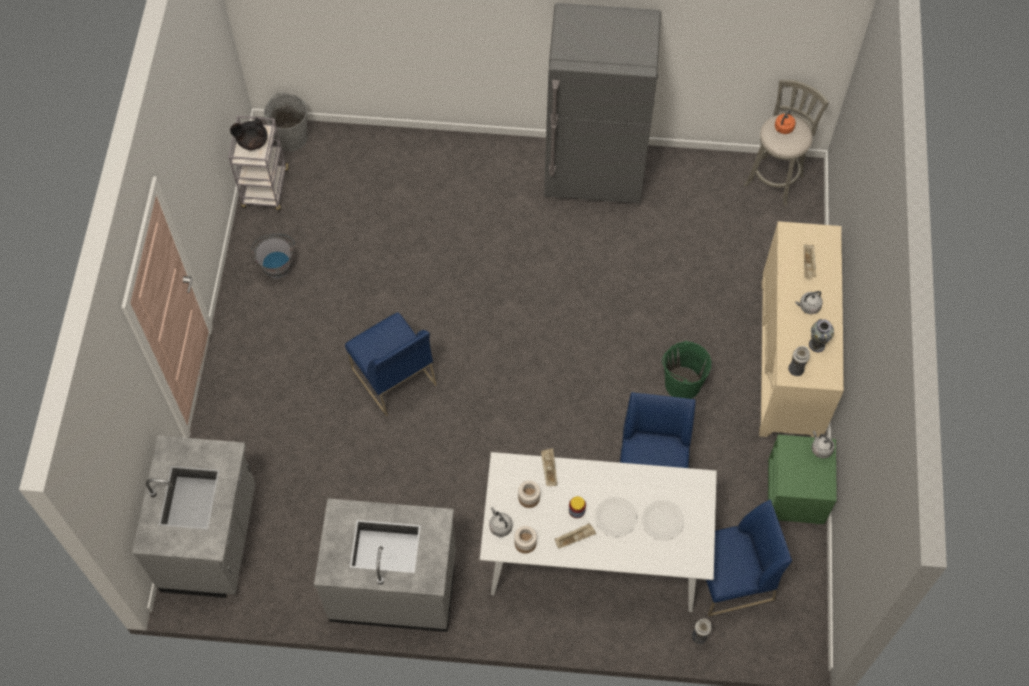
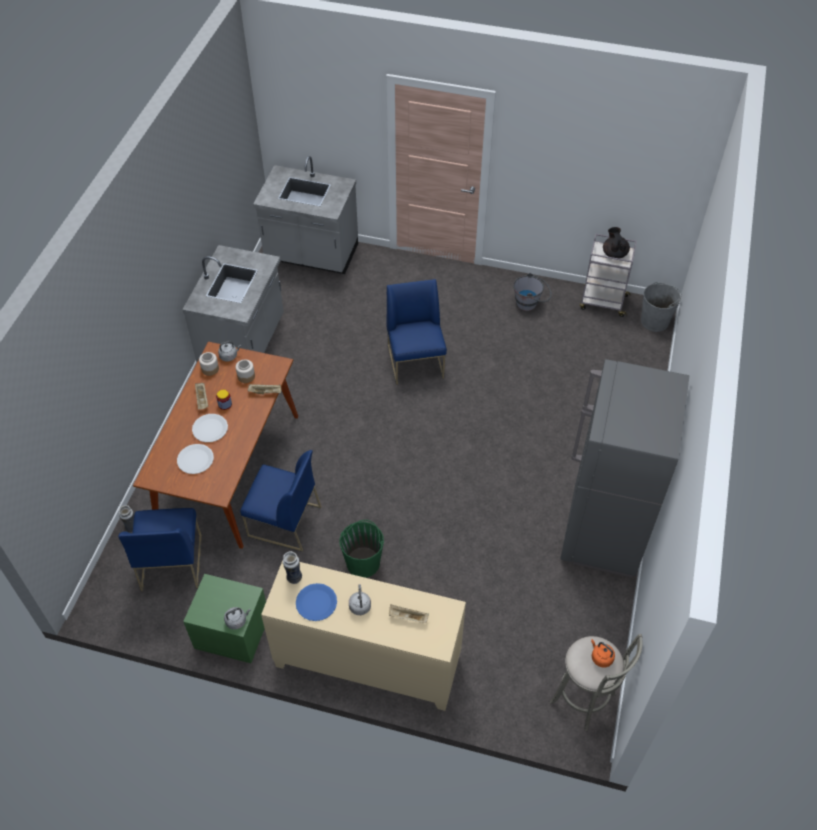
camera: 100 degrees right, 10 degrees down
blue chair [345,312,436,416] -> blue chair turned 105 degrees clockwise [386,279,447,385]
white dining table [480,452,717,612] -> brown dining table [133,341,298,549]
vase [809,319,834,352] -> blue plate [296,583,337,621]

